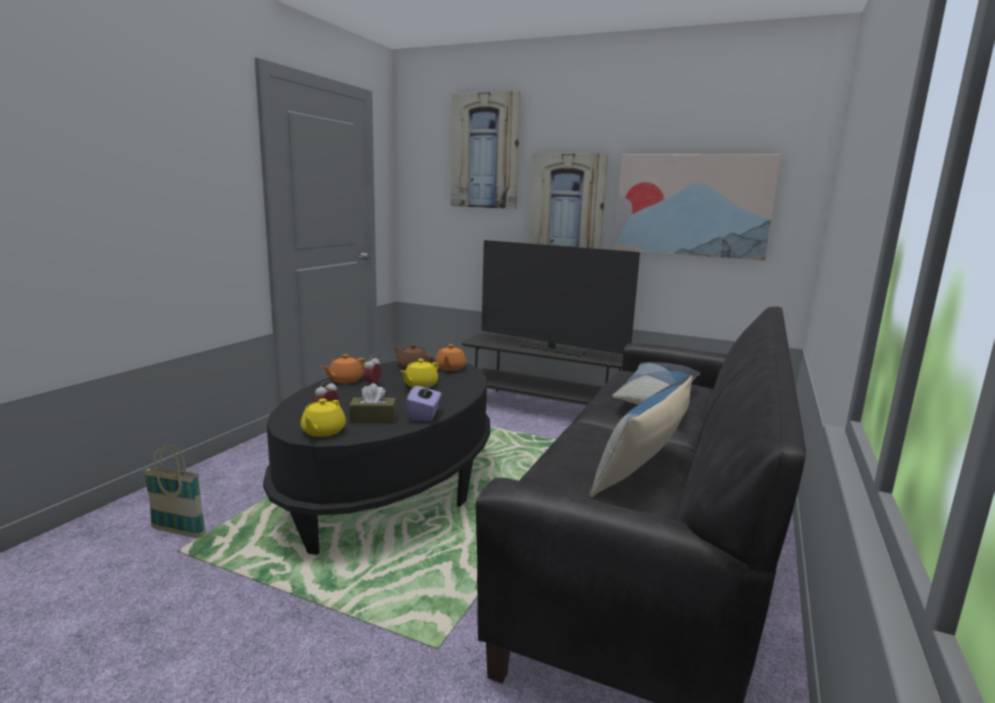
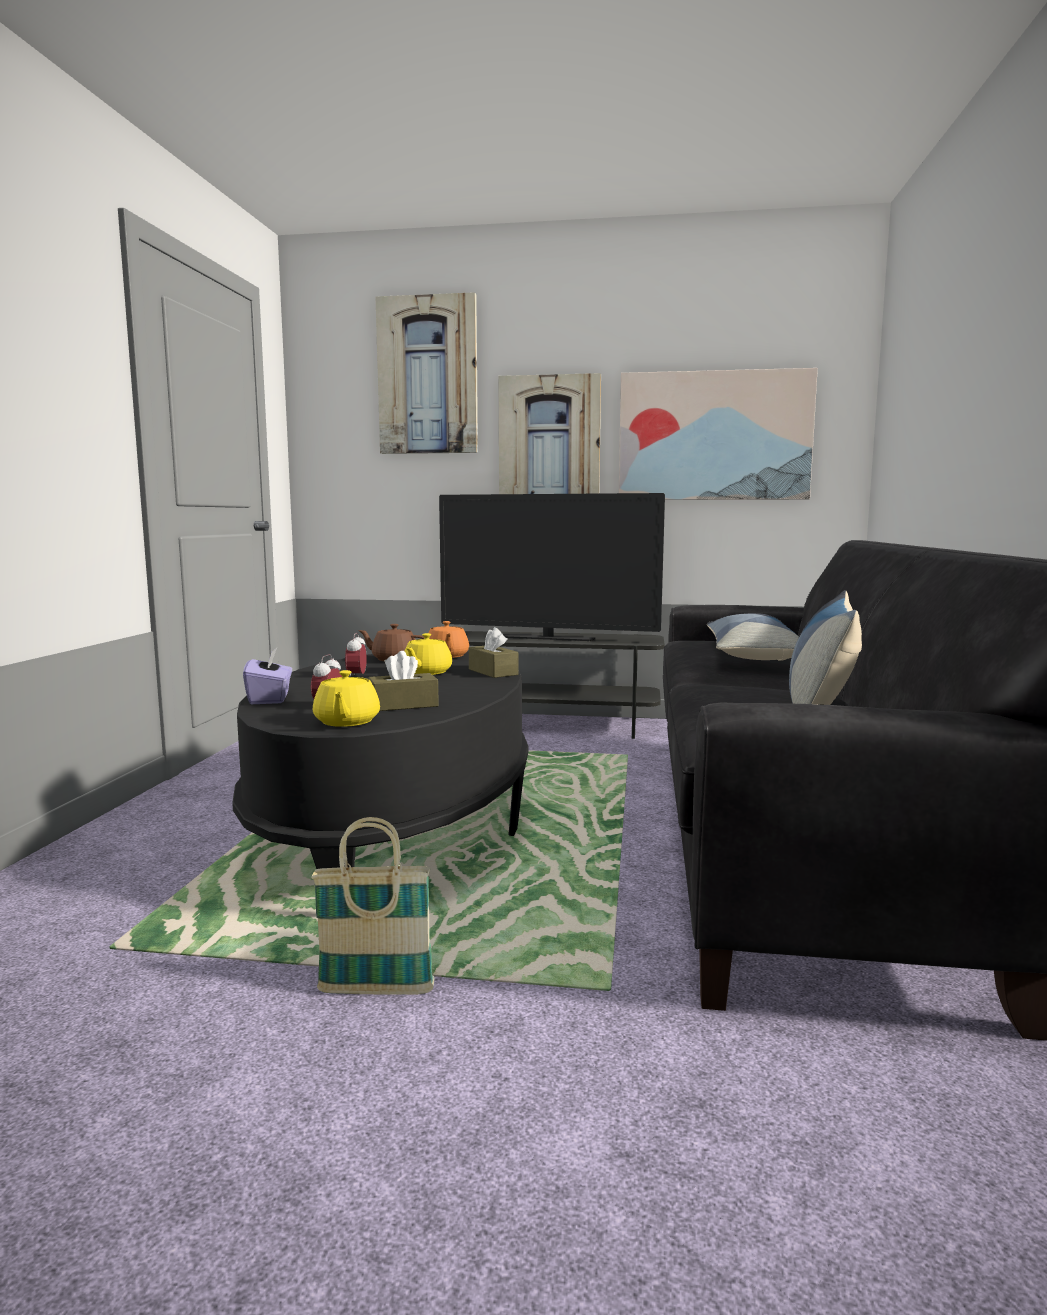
camera: 15 degrees left, 5 degrees down
basket [143,445,206,538] -> basket moved to [311,817,435,994]
orange teapot [322,354,366,384] -> none
purple tissue box [406,382,441,421] -> purple tissue box moved to [243,648,292,704]
none -> brown tissue box [469,627,518,678]

